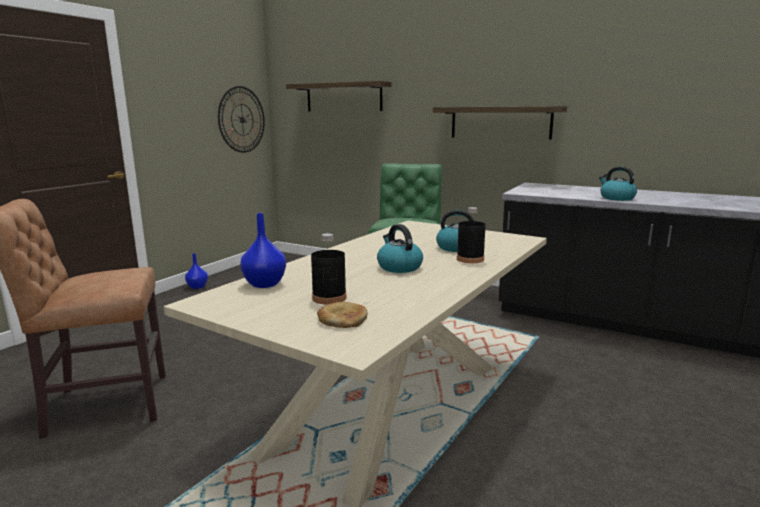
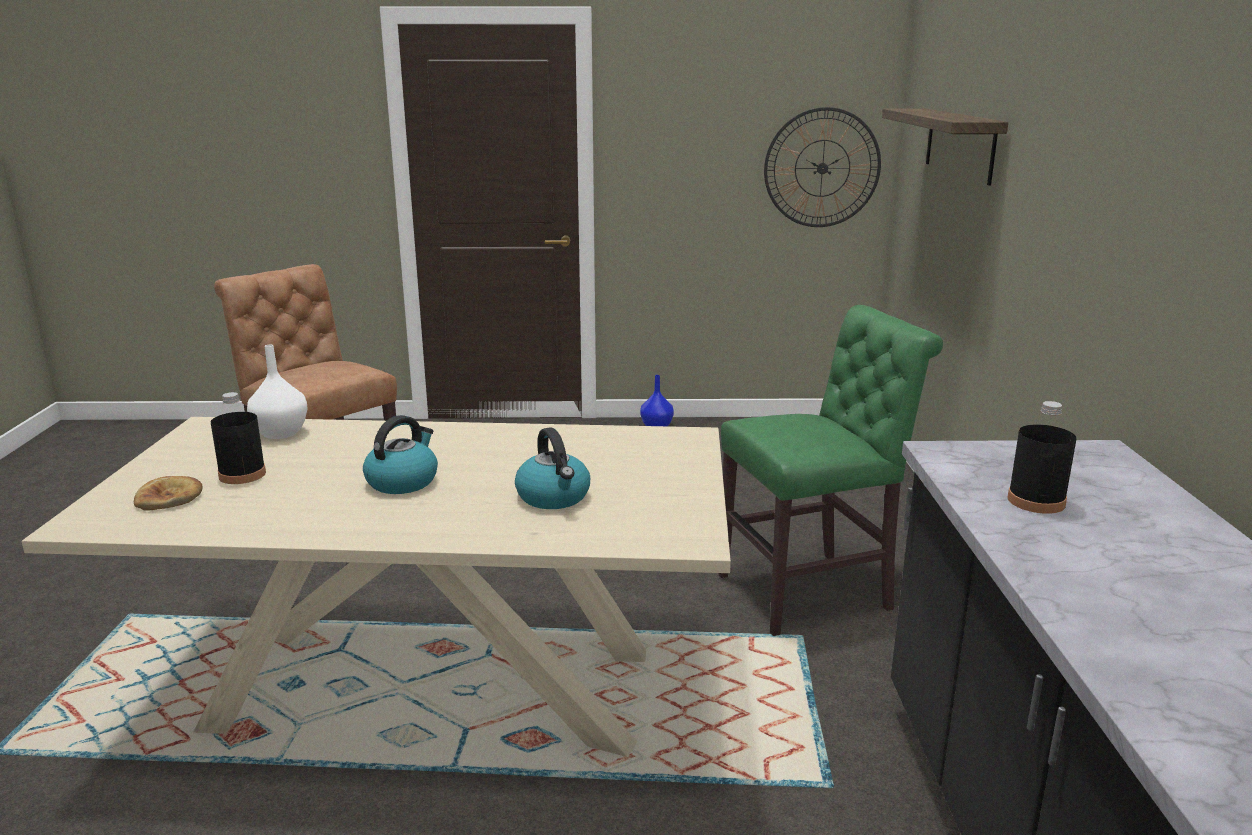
camera: 60 degrees right, 5 degrees up
blue vase [240,213,286,288] -> white vase [247,345,307,439]
shelf [433,106,567,140] -> none
black bottle [457,207,486,263] -> black bottle moved to [1008,401,1077,514]
kettle [599,166,637,201] -> none

